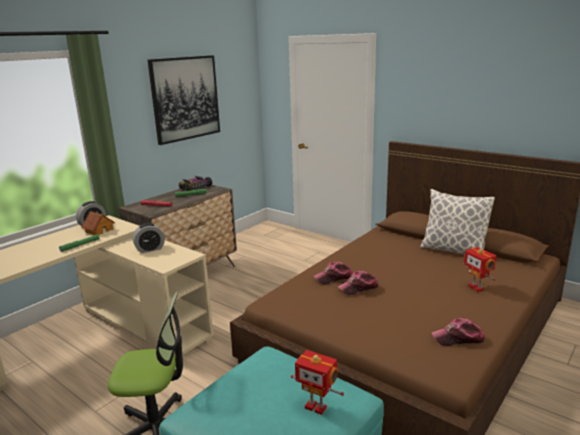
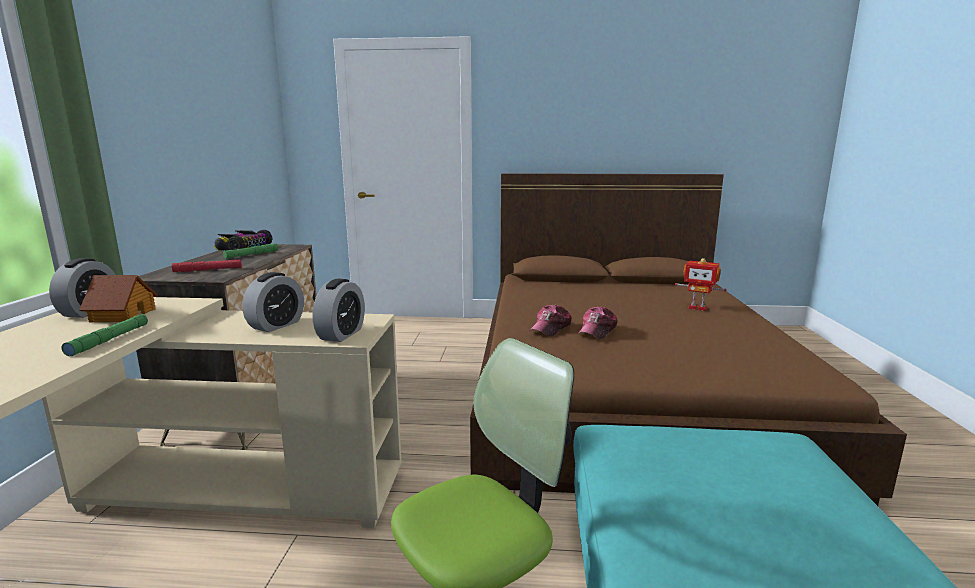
camera: 35 degrees left, 5 degrees down
picture [148,55,220,145] -> none
toy robot [291,350,344,415] -> none
pillow [420,189,495,254] -> none
cap [432,318,485,346] -> none
none -> alarm clock [313,279,365,342]

